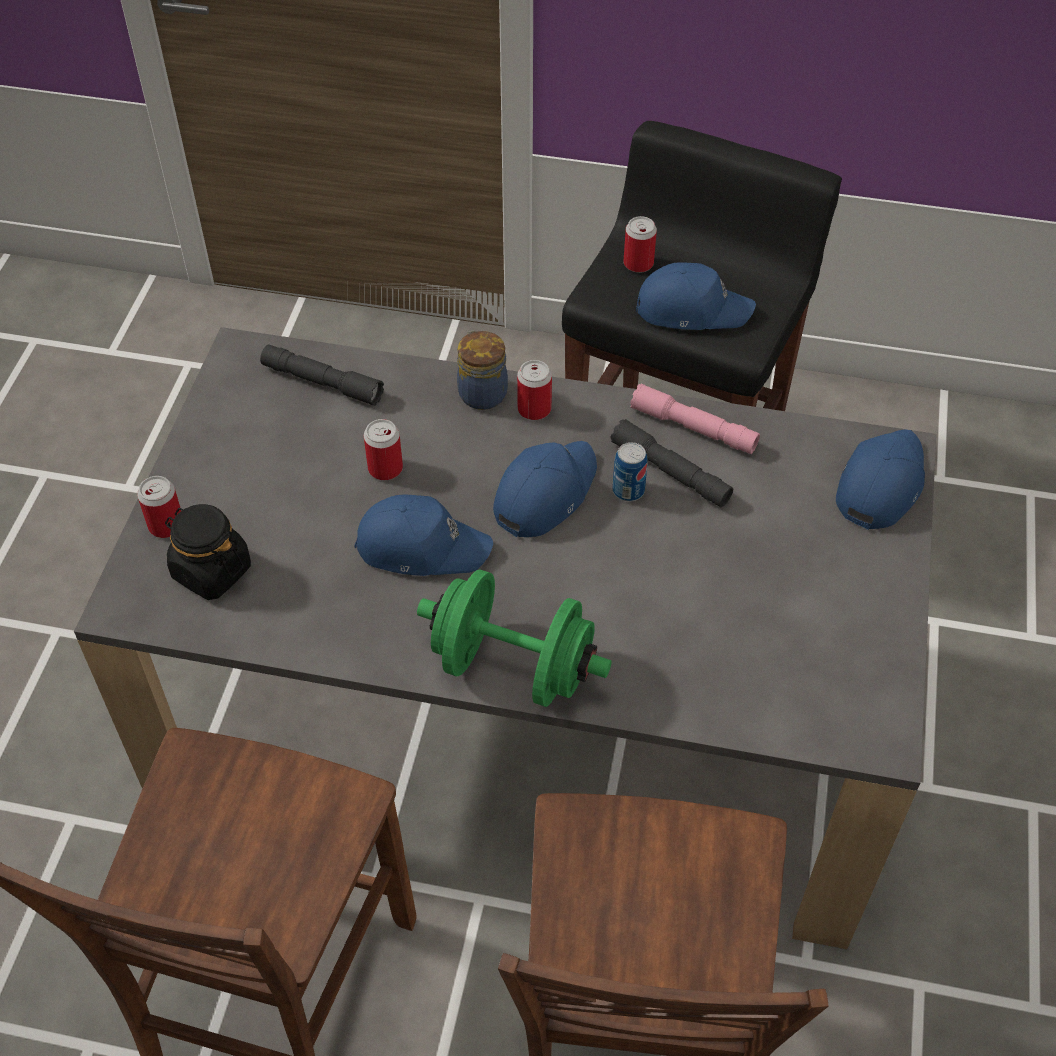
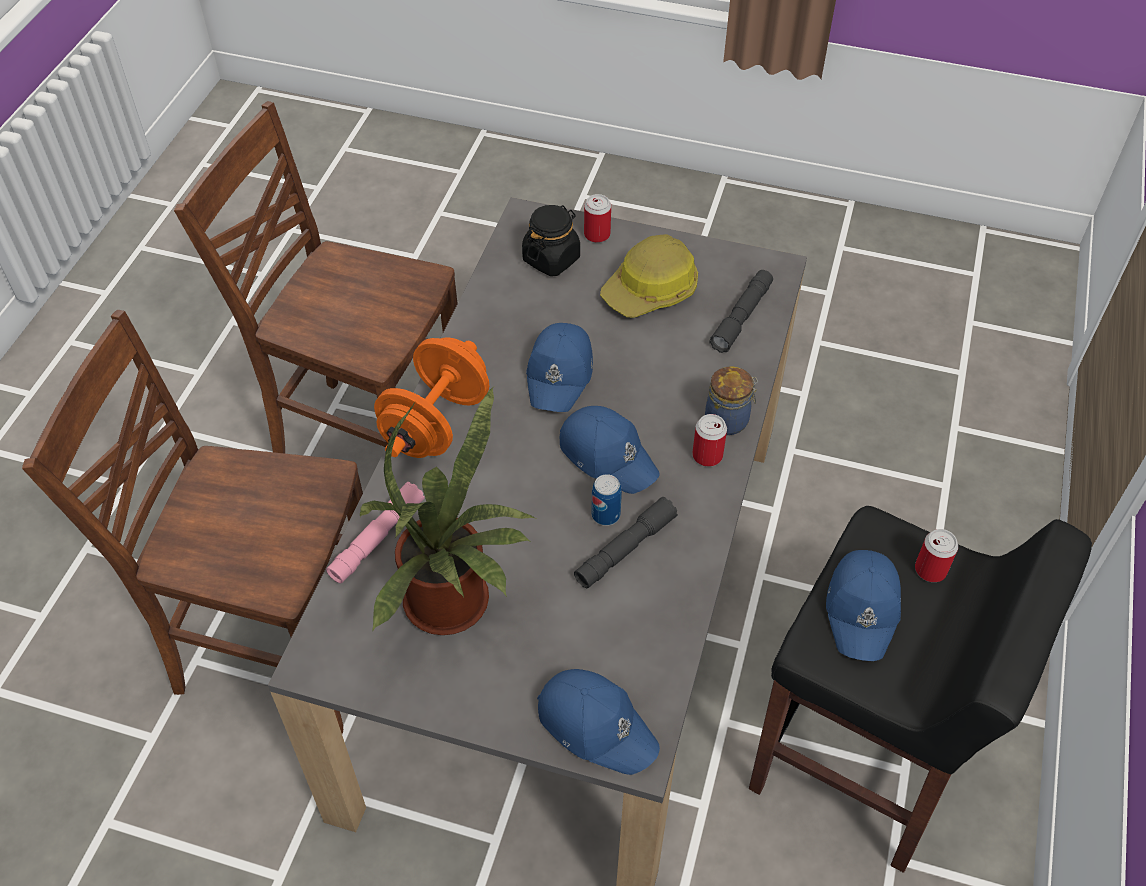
camera: 95 degrees right, 0 degrees up
can [364,419,403,480] -> none
green dumbbell [417,569,612,707] -> orange dumbbell [374,337,490,458]
pink flashlight [630,383,760,454] -> pink flashlight moved to [326,482,425,583]
none -> potted plant [360,387,538,635]
none -> hard hat [600,234,698,318]

